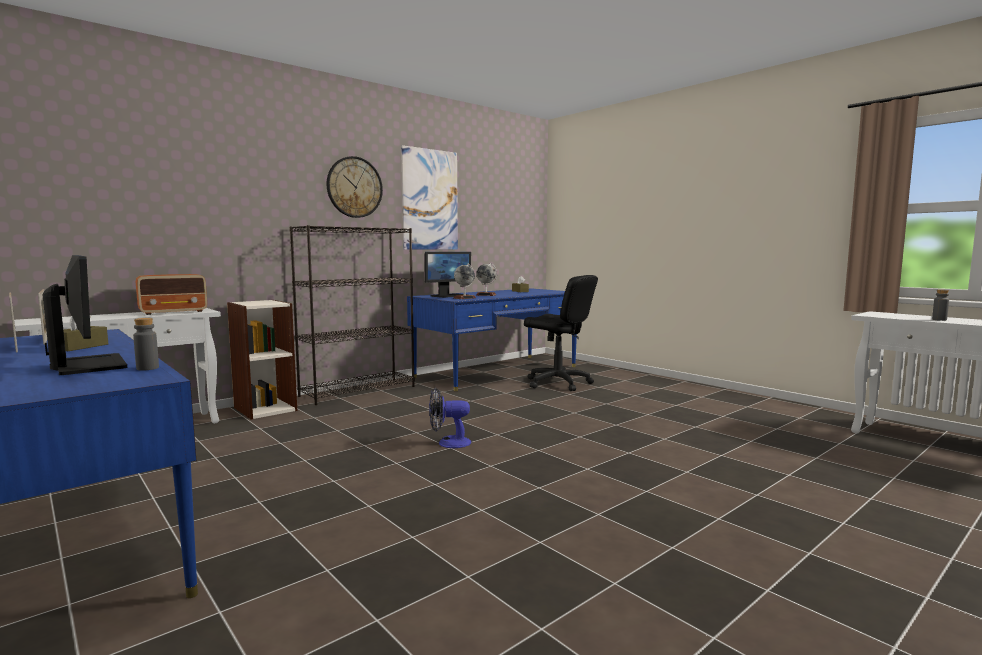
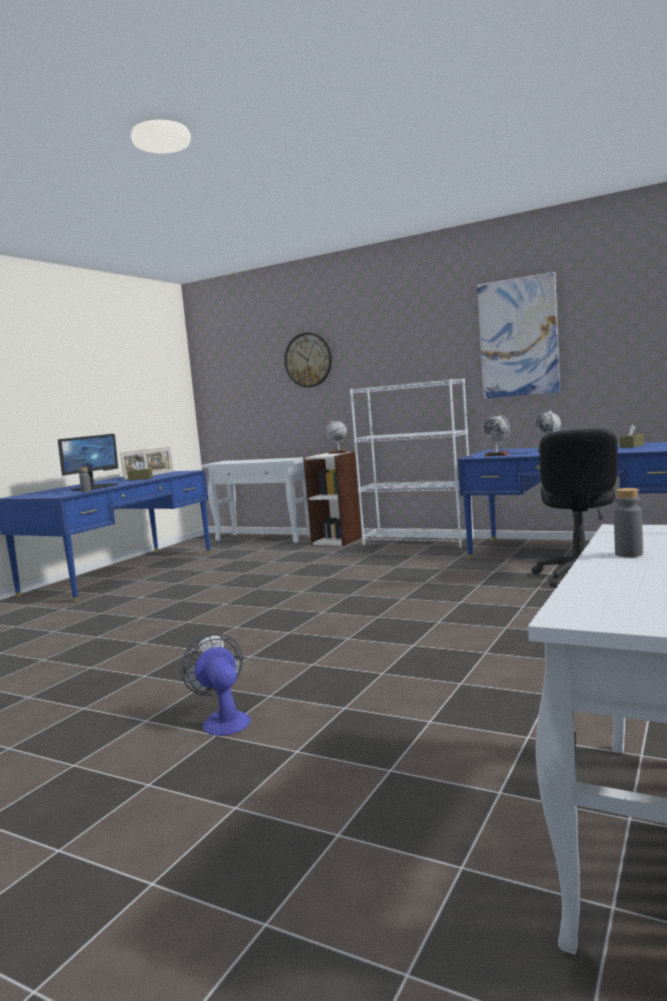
camera: 70 degrees right, 0 degrees up
radio [136,274,207,315] -> none
black bookcase [289,225,415,405] -> white bookcase [350,379,474,548]
wall clock [327,156,383,218] -> wall clock moved to [285,333,332,387]
monitor [425,252,471,298] -> none
fan [429,388,471,448] -> fan moved to [180,633,250,736]
none -> globe [326,420,350,454]

